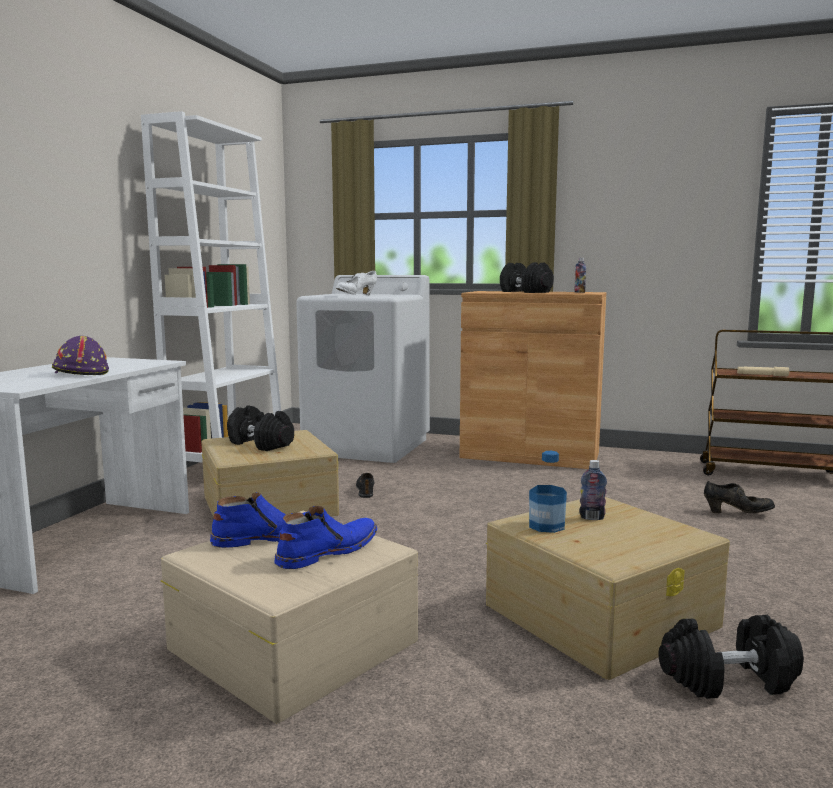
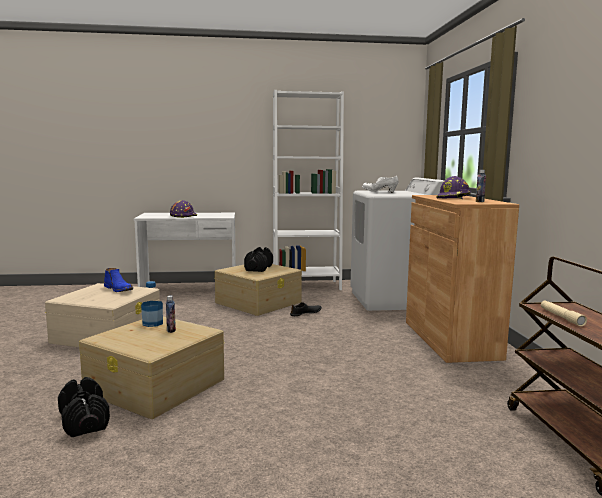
camera: 65 degrees right, 0 degrees up
blue boot [274,506,377,569] -> none
black dumbbell [500,262,554,293] -> purple hard hat [436,176,471,199]
black shoe [704,481,775,513] -> none

